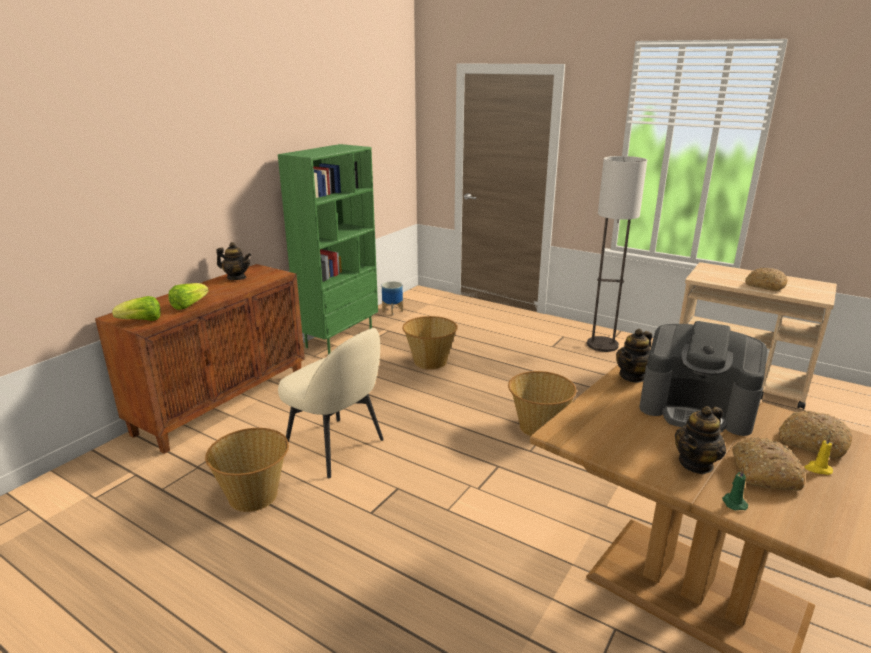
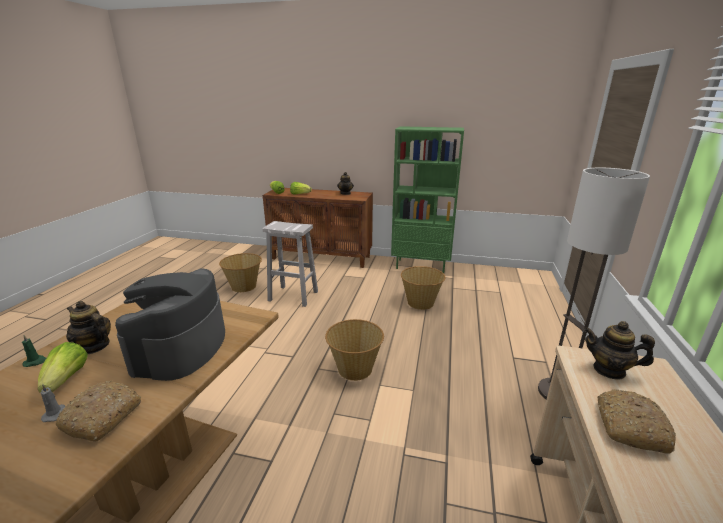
camera: 70 degrees right, 0 degrees up
beige chair [278,328,384,478] -> white stool [262,221,318,307]
planter [382,281,403,315] -> none
teapot [616,329,652,383] -> teapot moved to [584,321,655,380]
bread [732,438,805,490] -> lettuce [38,342,88,393]
yellow candle [804,435,833,475] -> grey candle [41,384,66,422]

